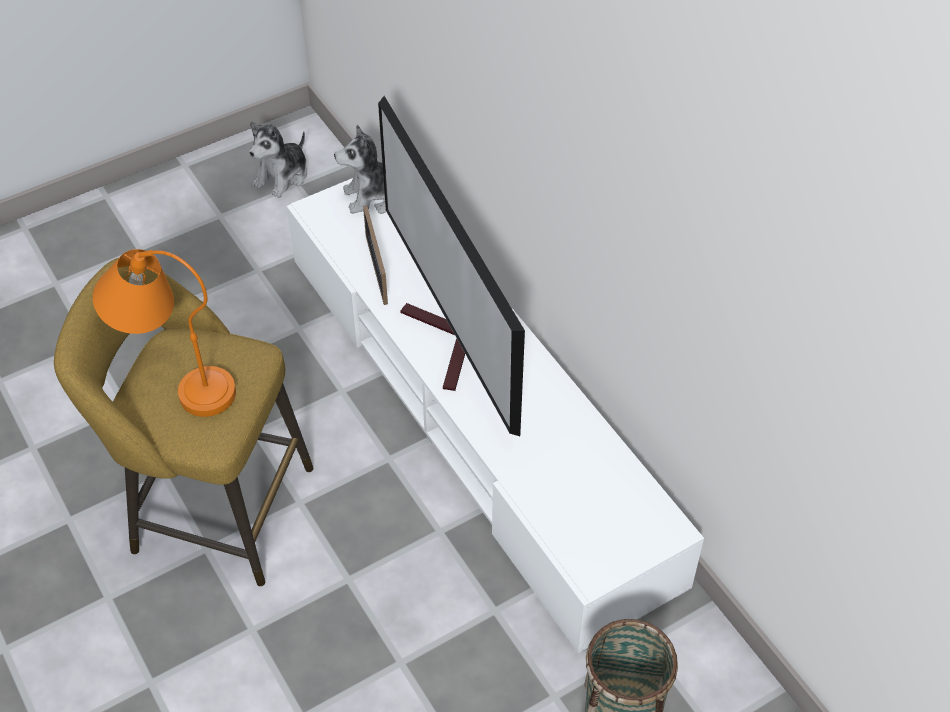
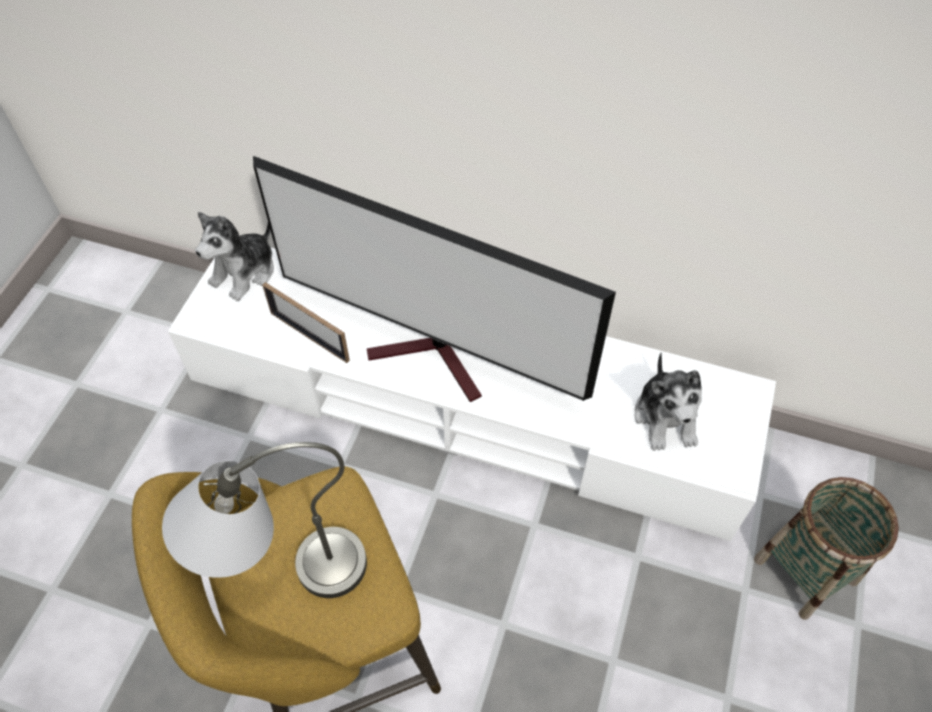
camera: 40 degrees left, 5 degrees up
orange table lamp [93,249,236,417] -> grey table lamp [162,442,367,598]
plush toy [249,121,307,198] -> plush toy moved to [634,353,702,451]

